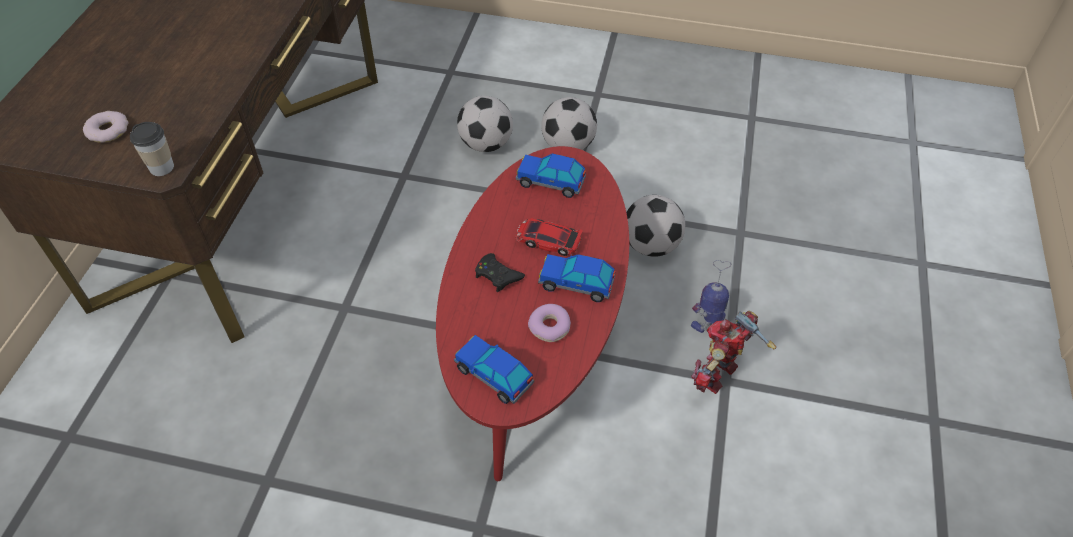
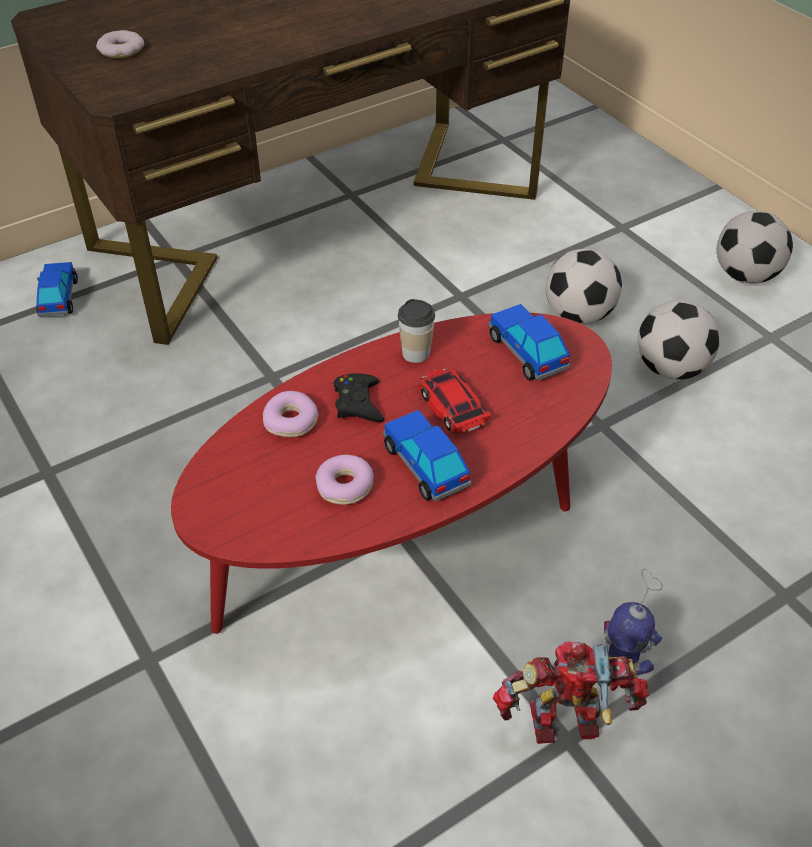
camera: 45 degrees right, 5 degrees down
cup [130,122,174,176] -> cup moved to [398,299,435,363]
toy car [454,335,534,404] -> toy car moved to [36,262,78,317]
football [626,195,685,257] -> football moved to [717,211,793,283]
none -> donut [263,391,319,437]

